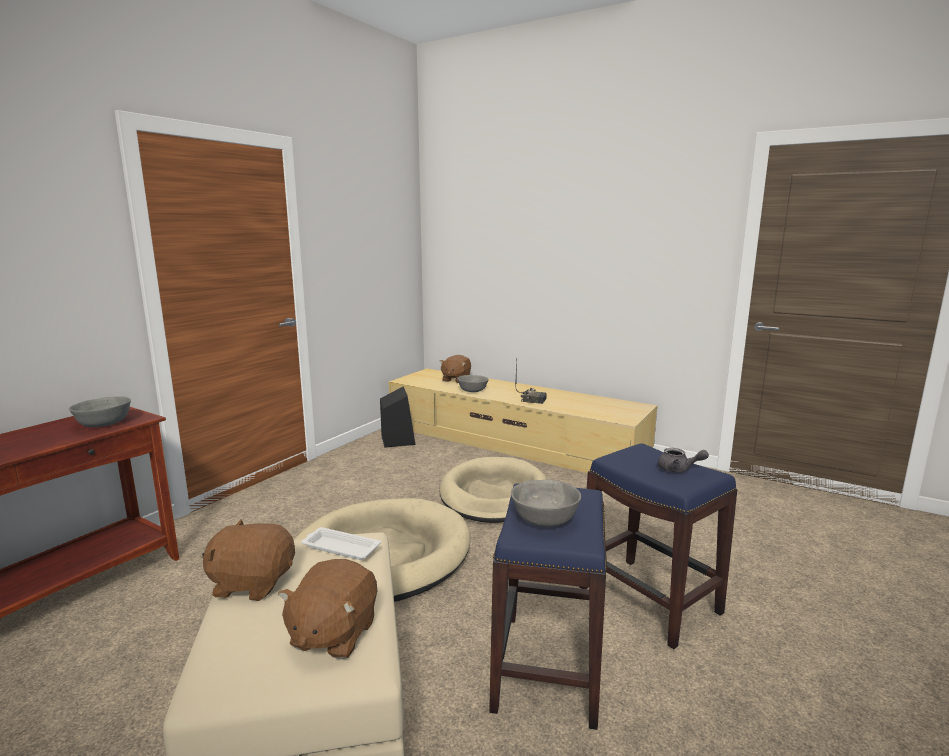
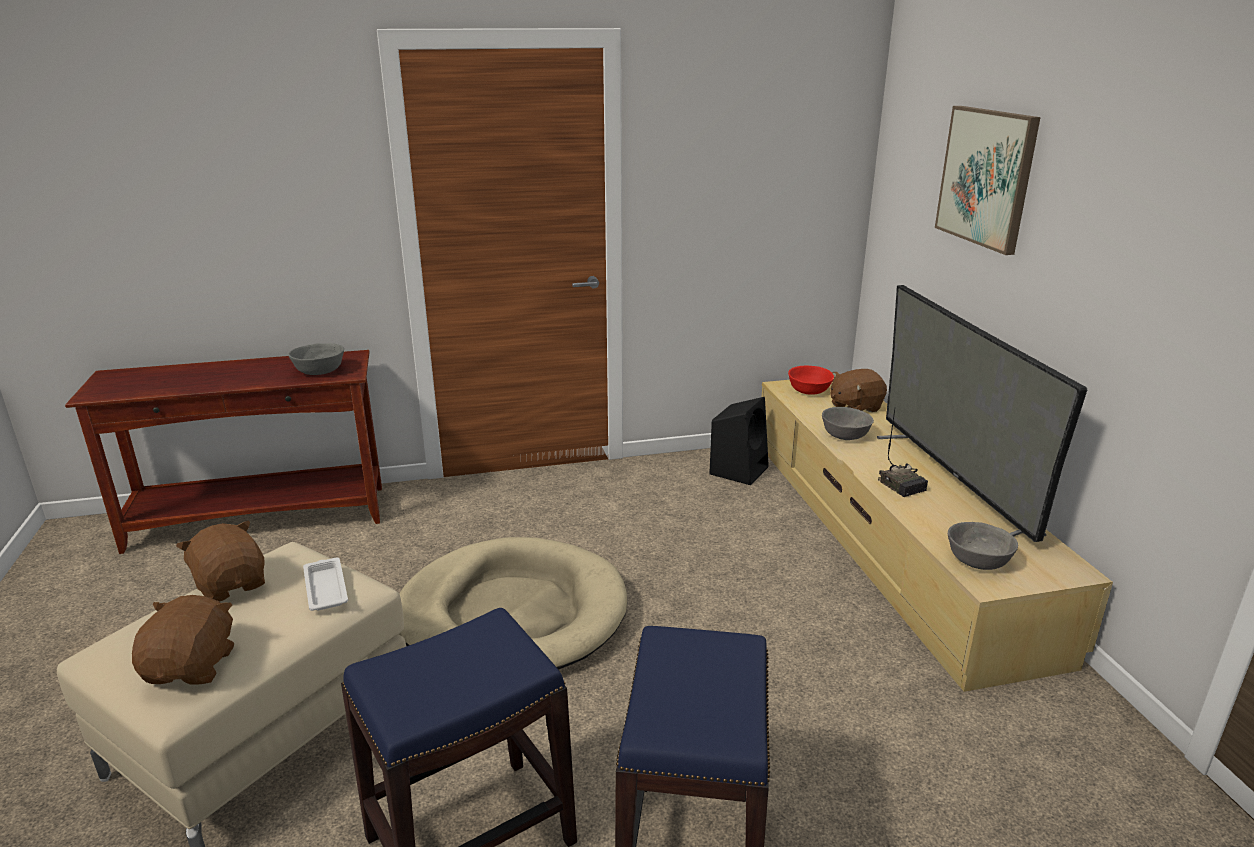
camera: 45 degrees right, 10 degrees up
brown plush toy [278,559,377,659] -> brown plush toy turned 120 degrees clockwise [132,595,234,685]
beige dog bed [439,457,547,523] -> none
grey bowl [511,480,581,527] -> grey bowl moved to [948,522,1018,570]
grey teapot [658,448,709,473] -> none
none -> red bowl [788,366,834,395]
none -> television [877,285,1087,542]
none -> picture [935,106,1041,255]

